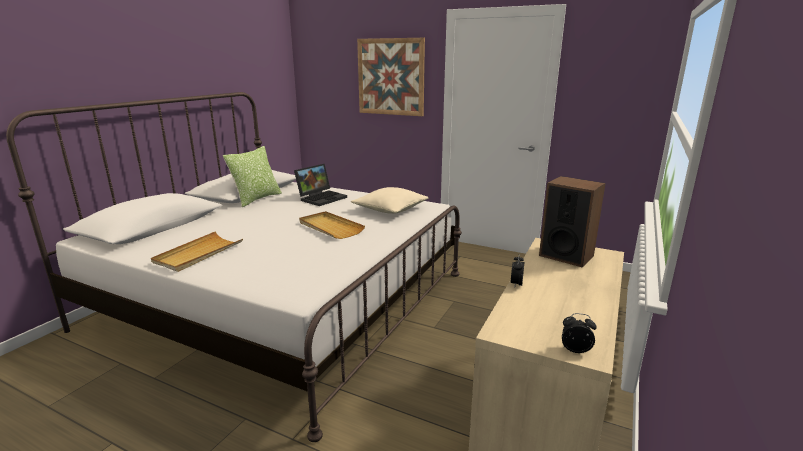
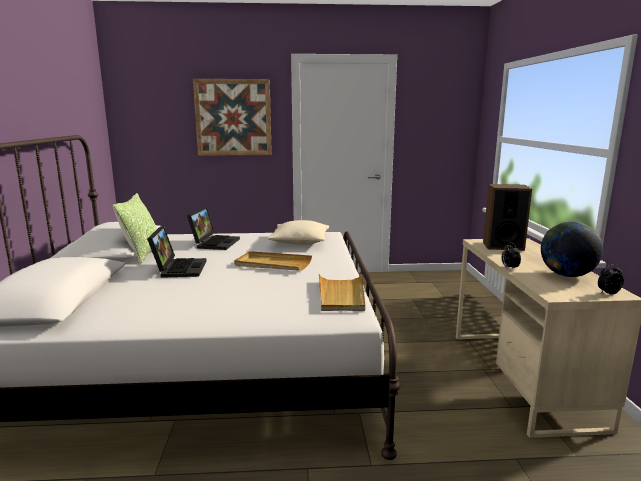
camera: 30 degrees left, 5 degrees down
beige tray [151,231,243,272] -> beige tray moved to [319,274,365,311]
none -> laptop [147,226,207,278]
none -> globe [541,222,603,277]

